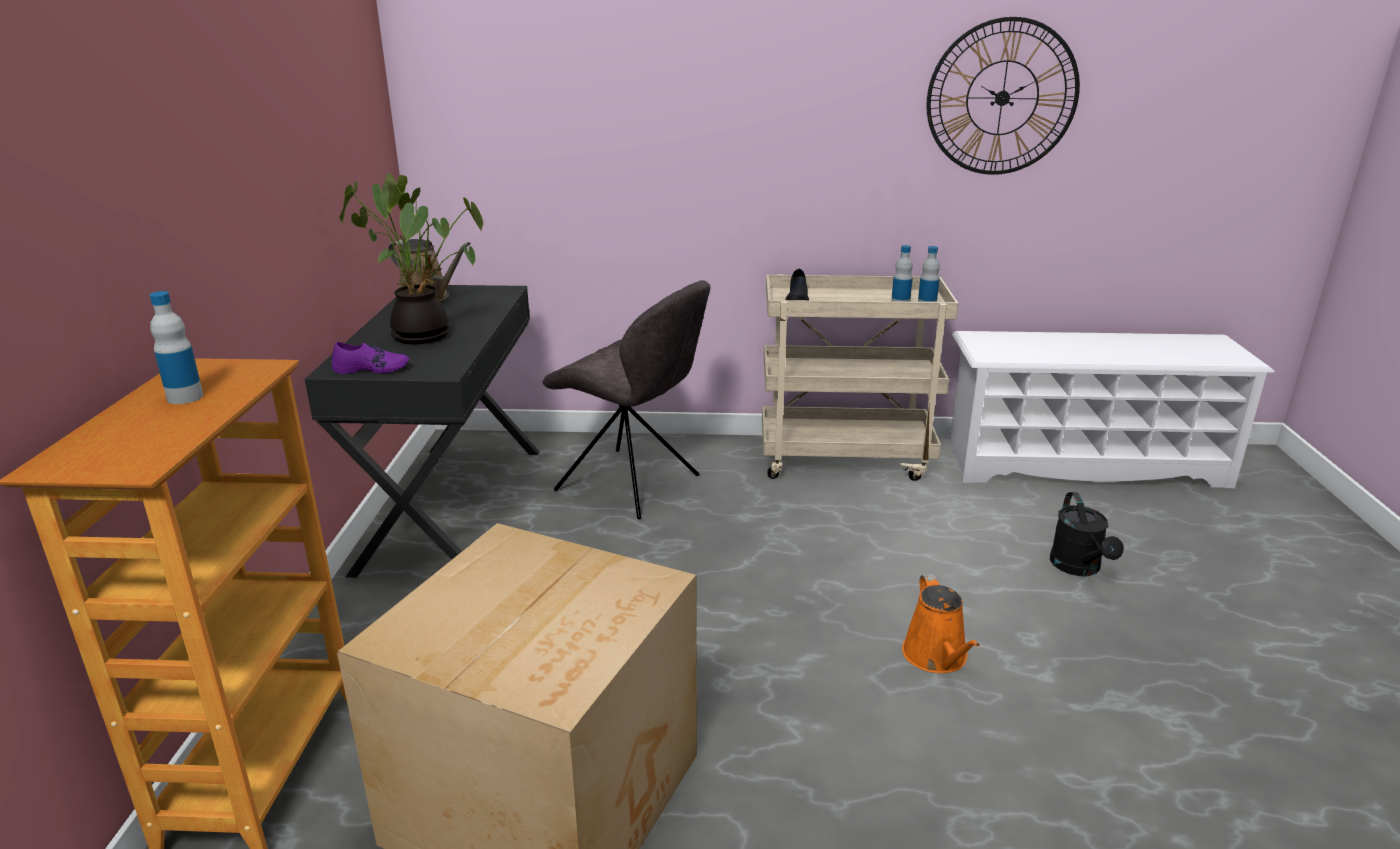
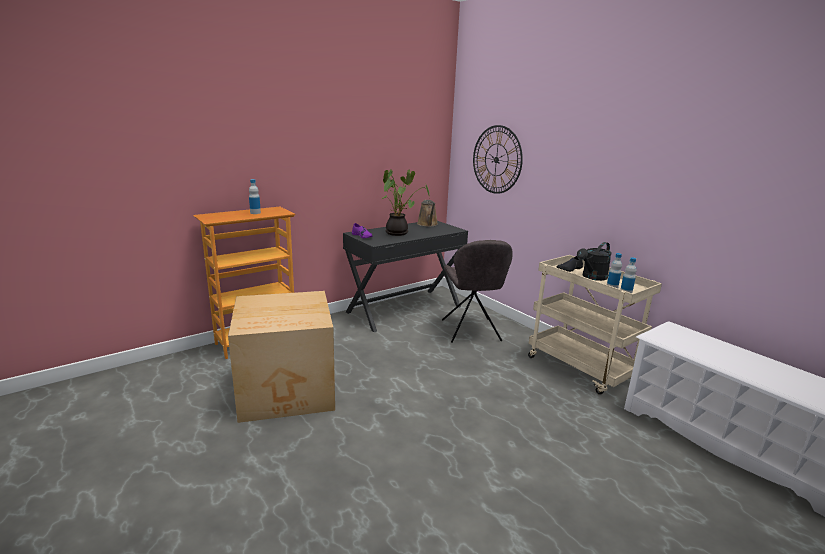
camera: 50 degrees right, 5 degrees down
orange watering can [902,574,980,673] -> none
wall clock [926,17,1080,175] -> wall clock moved to [473,125,523,194]
black watering can [1050,492,1124,577] -> black watering can moved to [577,242,612,281]

